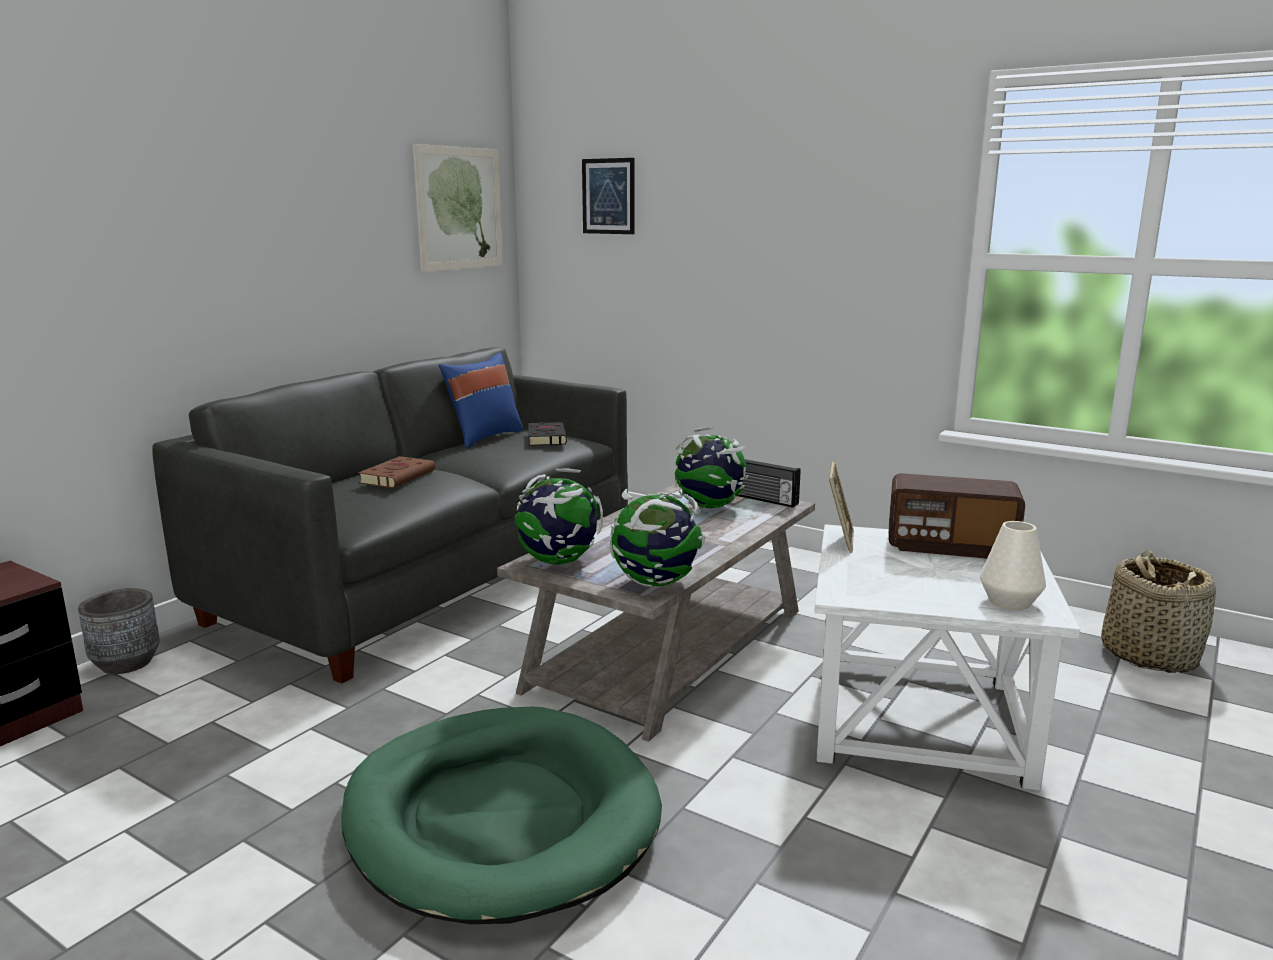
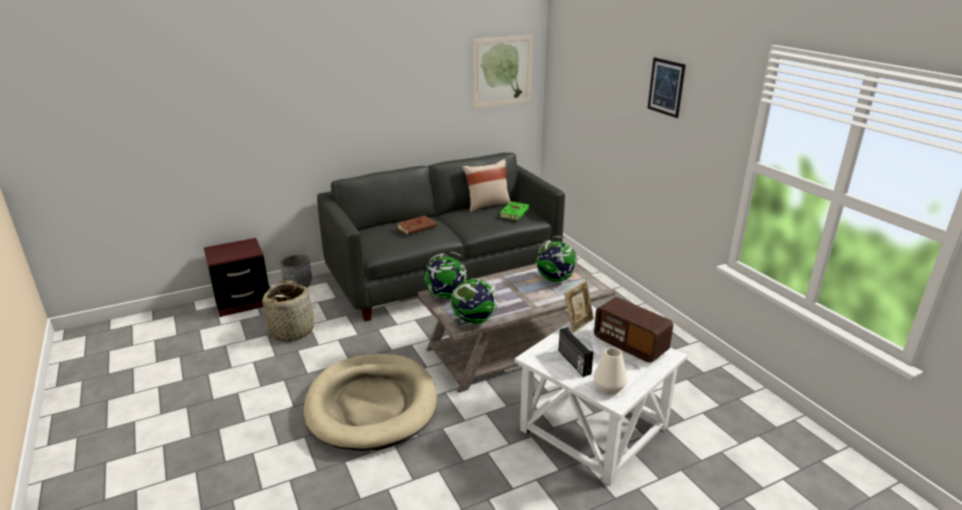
camera: 30 degrees right, 10 degrees up
green dog bed [341,707,662,924] -> beige dog bed [304,354,437,451]
blue pillow [438,352,524,449] -> beige pillow [462,159,511,212]
black book [528,422,567,446] -> green book [500,202,530,220]
picture [582,158,635,234] -> picture moved to [648,57,686,118]
radio [737,459,801,508] -> radio moved to [559,327,593,377]
basket [1101,550,1216,673] -> basket moved to [262,280,315,342]

